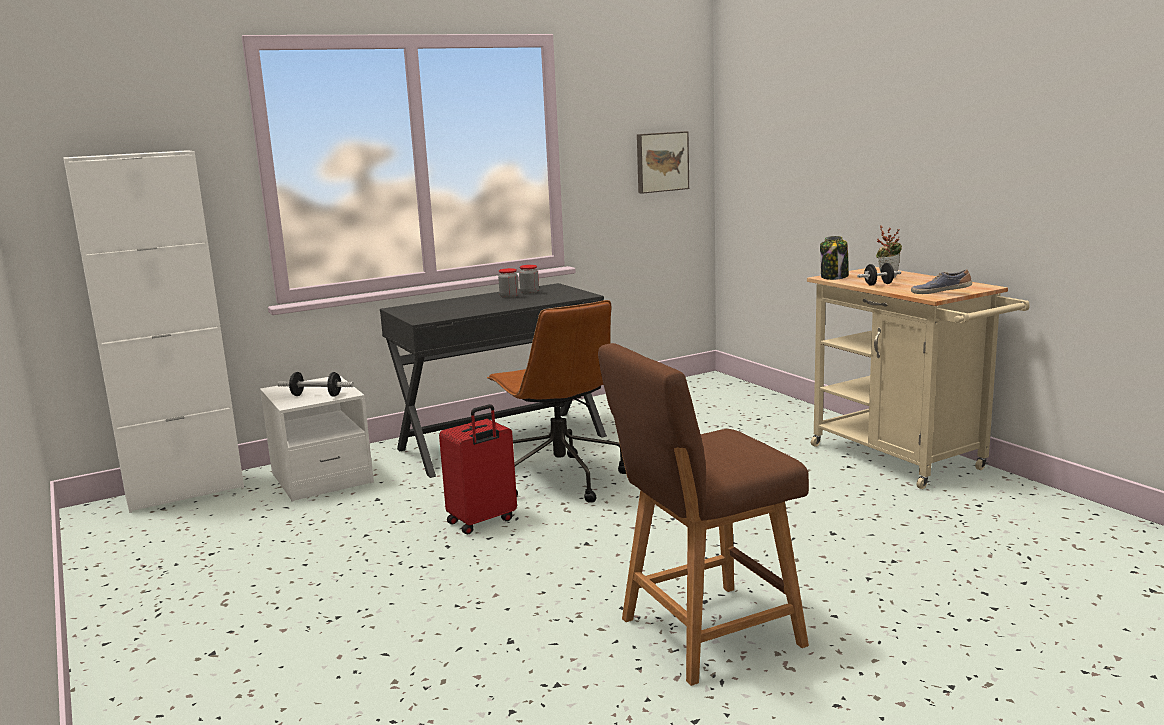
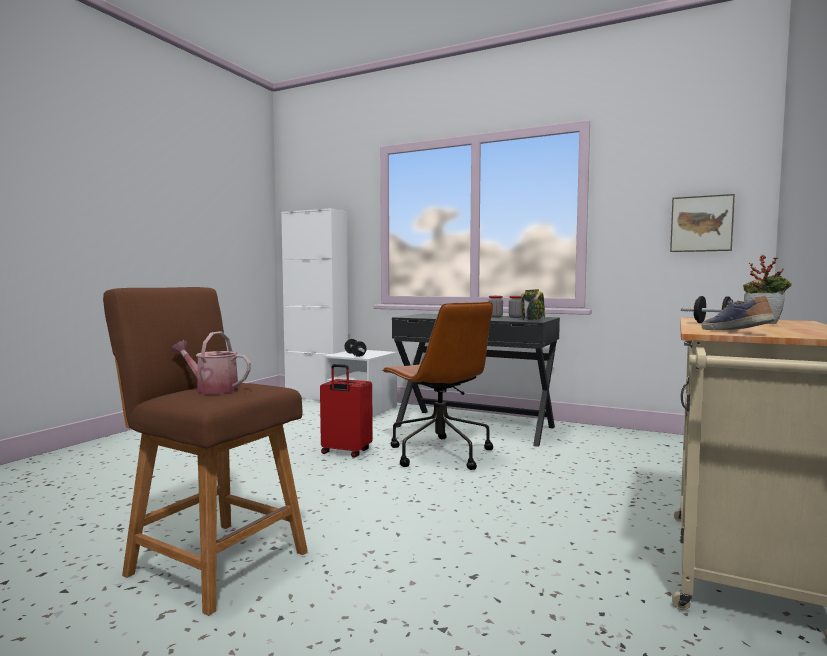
camera: 55 degrees right, 10 degrees down
brown office chair [487,300,626,503] -> brown office chair turned 60 degrees counterclockwise [382,302,493,470]
jar [820,236,849,280] -> jar moved to [521,289,545,320]
none -> watering can [171,331,251,394]

